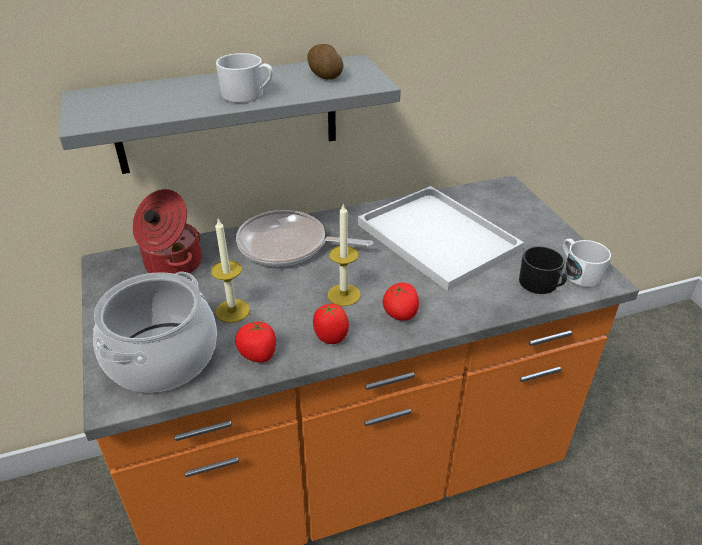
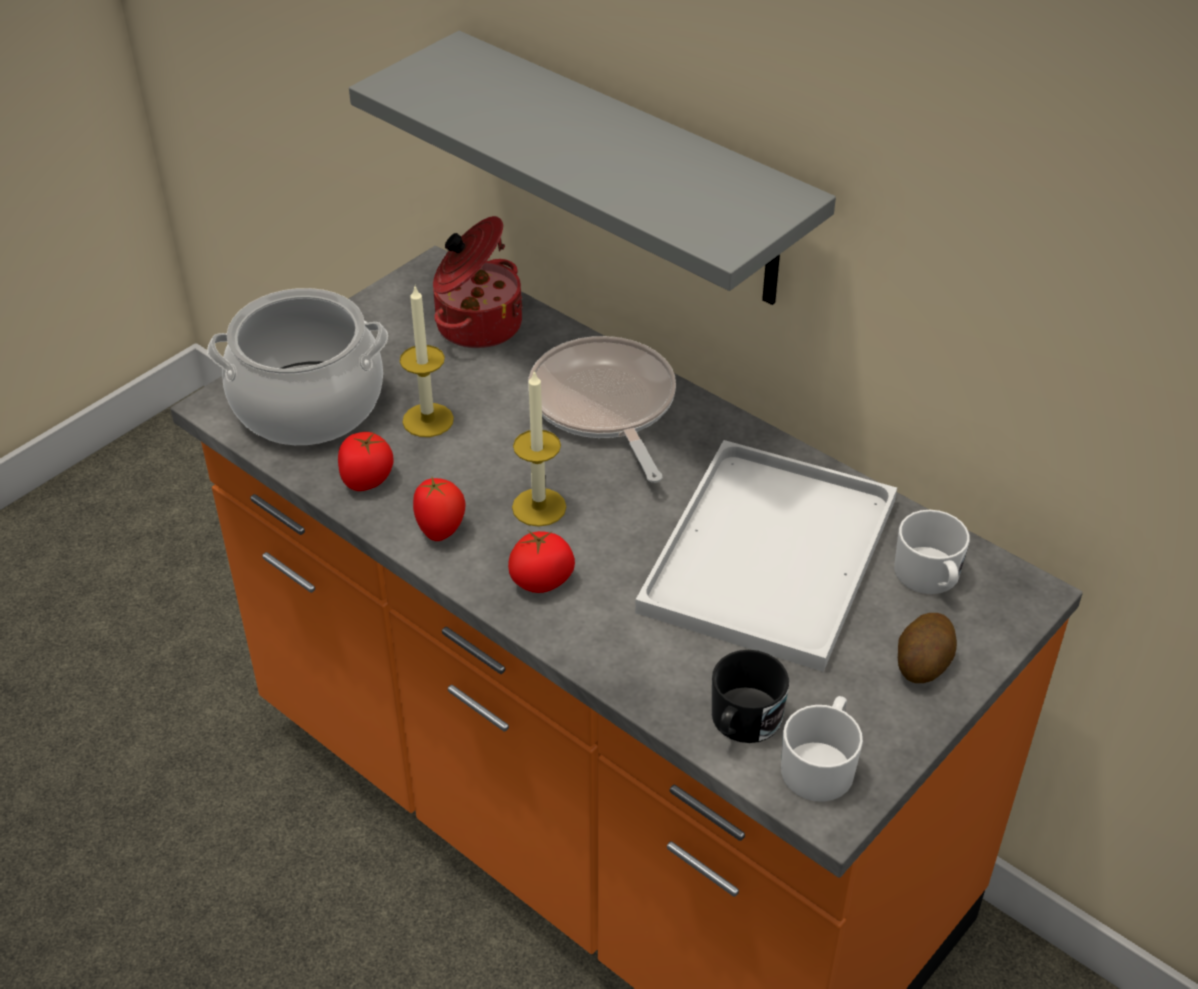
camera: 60 degrees right, 5 degrees up
white mug [216,53,273,103] -> white mug moved to [894,510,970,594]
potato [307,44,343,80] -> potato moved to [898,613,957,683]

